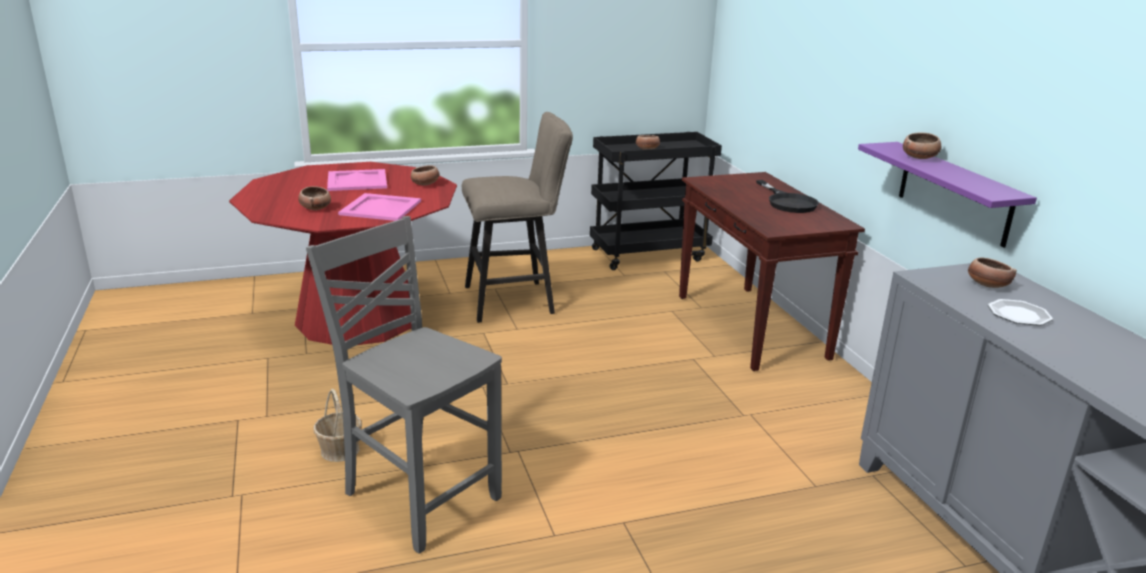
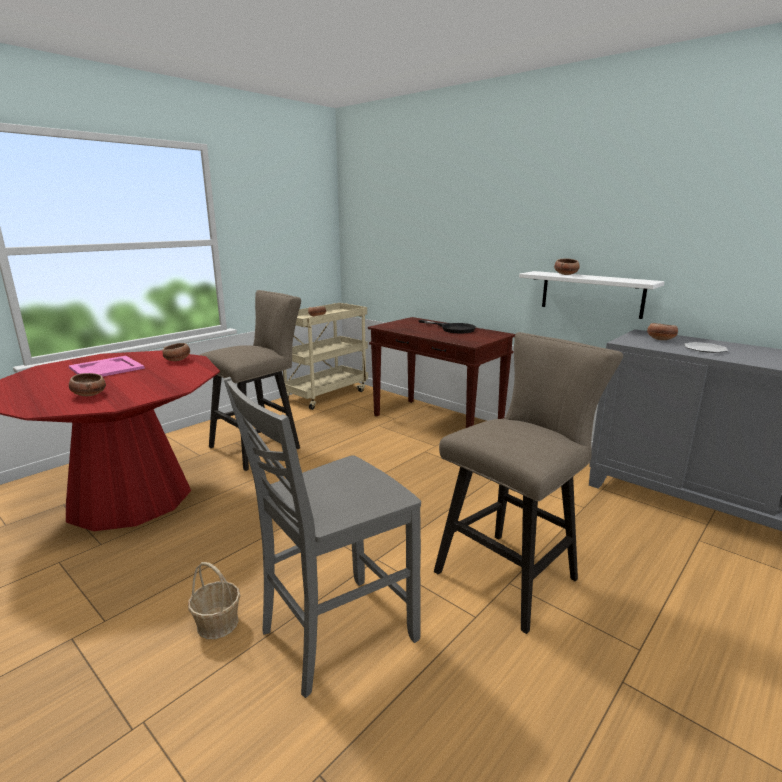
camera: 30 degrees left, 5 degrees down
grey chair [306,216,502,554] -> grey chair turned 45 degrees counterclockwise [224,377,421,698]
pink tray [338,193,421,221] -> none
black cart [590,132,722,270] -> beige cart [283,303,368,410]
purple shelf [858,142,1037,248] -> white shelf [519,271,665,319]
none -> beige stool [434,332,623,634]

